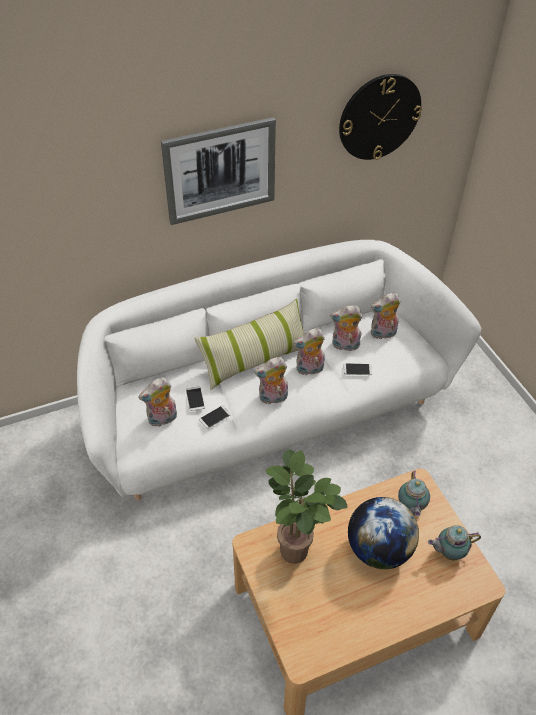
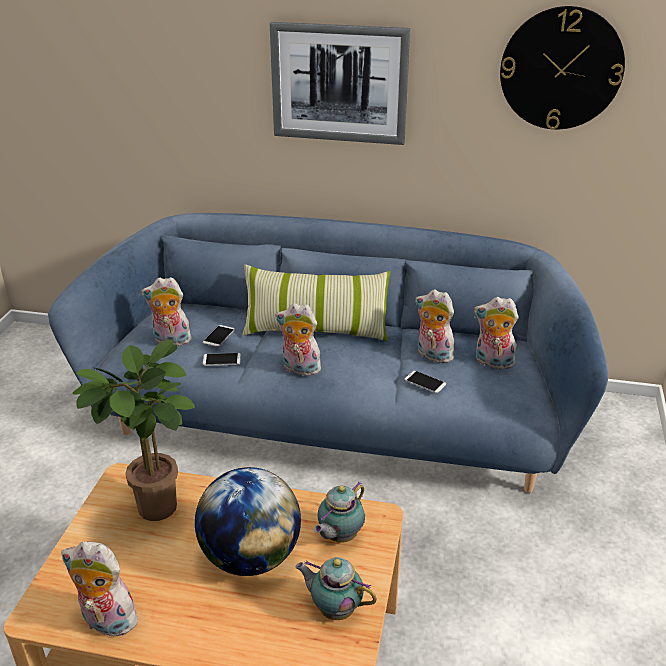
camera: 35 degrees right, 15 degrees down
white sofa [77,240,481,500] -> blue sofa [48,213,608,493]
plush toy [293,328,325,375] -> plush toy moved to [61,541,142,636]

